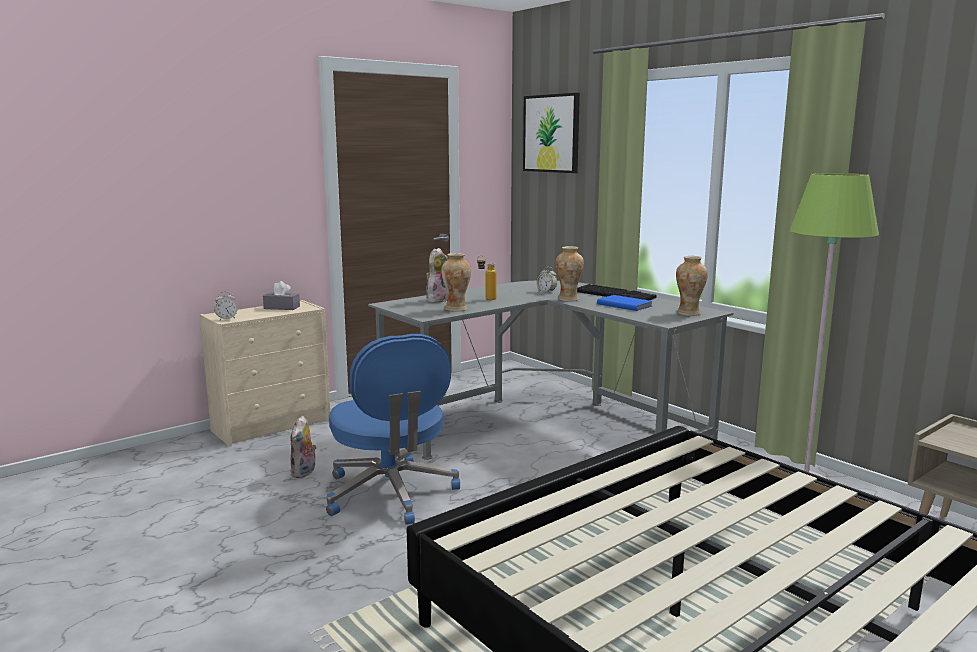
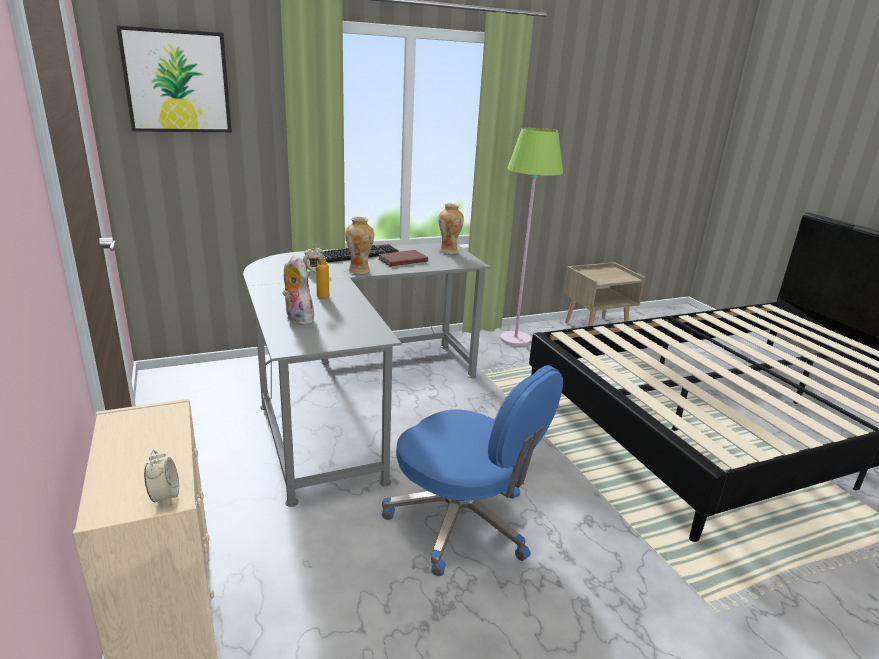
camera: 75 degrees left, 10 degrees up
grey tissue box [263,281,300,310] -> none
plush toy [290,416,317,478] -> none
blue office chair [326,334,460,525] -> blue office chair turned 45 degrees clockwise [382,365,563,576]
vase [441,253,471,311] -> none
blue book [597,295,652,311] -> brown book [378,250,428,267]

